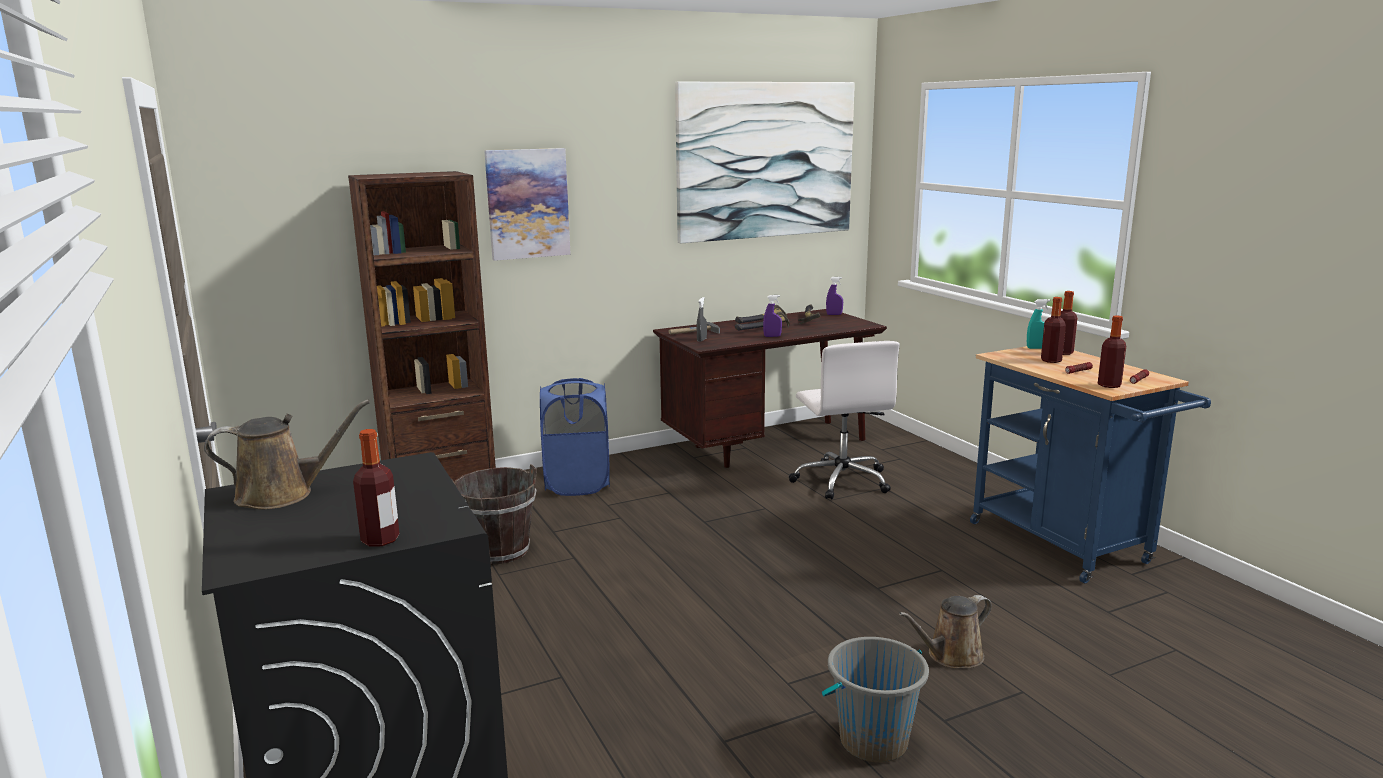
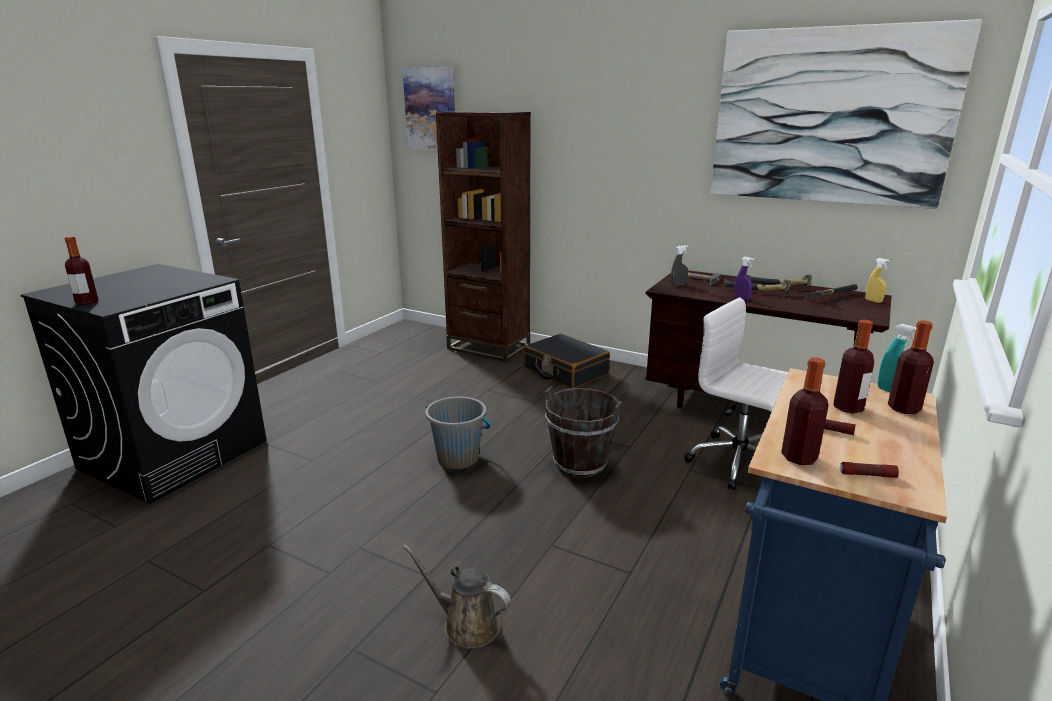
camera: 55 degrees right, 5 degrees up
brown watering can [204,400,370,509] -> none
brown bucket [451,464,537,564] -> brown bucket moved to [545,386,621,477]
picture [484,148,571,261] -> picture moved to [403,67,455,150]
blue laundry basket [540,378,610,496] -> black suitcase [524,334,610,388]
white office chair [789,341,900,500] -> white office chair turned 90 degrees clockwise [684,297,788,491]
grey bucket [822,637,929,763] -> grey bucket moved to [425,397,491,469]
purple spray bottle [826,277,843,315] -> yellow spray bottle [865,258,890,303]

